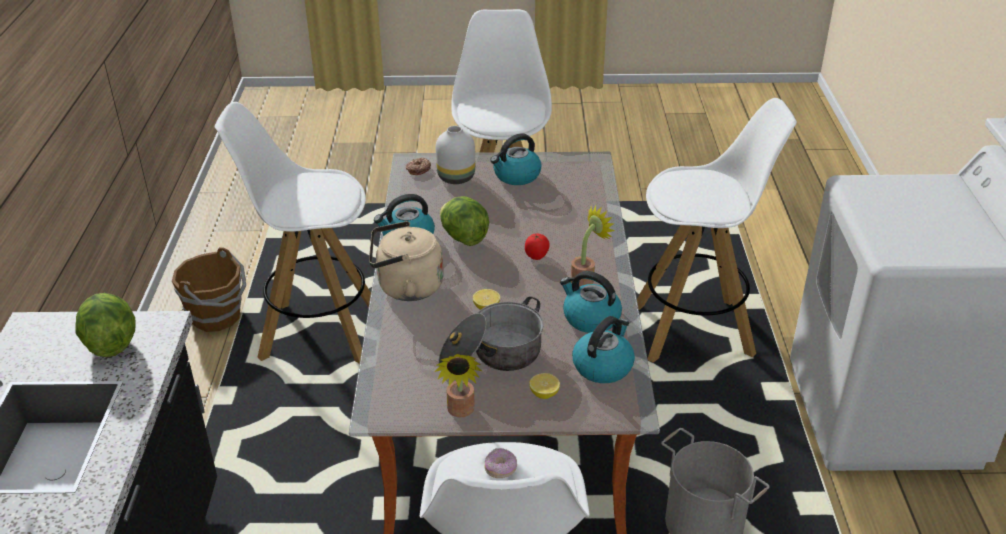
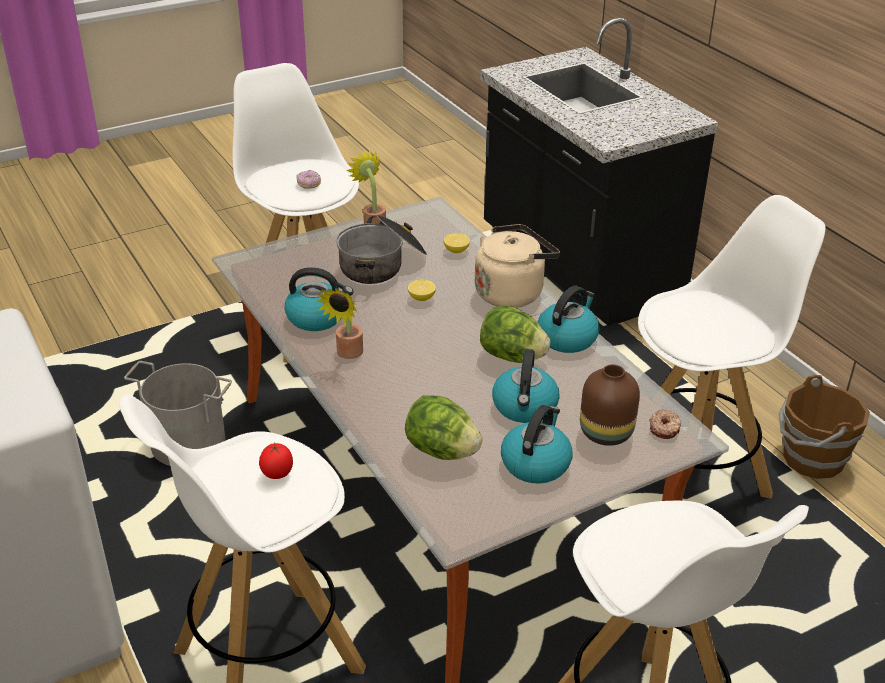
camera: 150 degrees right, 0 degrees up
lettuce [75,293,135,357] -> lettuce moved to [405,395,483,460]
white vase [436,126,475,184] -> brown vase [580,364,640,446]
tomato [525,234,550,260] -> tomato moved to [259,443,293,479]
lemon [529,373,560,399] -> lemon moved to [443,233,470,253]
kettle [572,316,635,383] -> kettle moved to [492,349,560,423]

